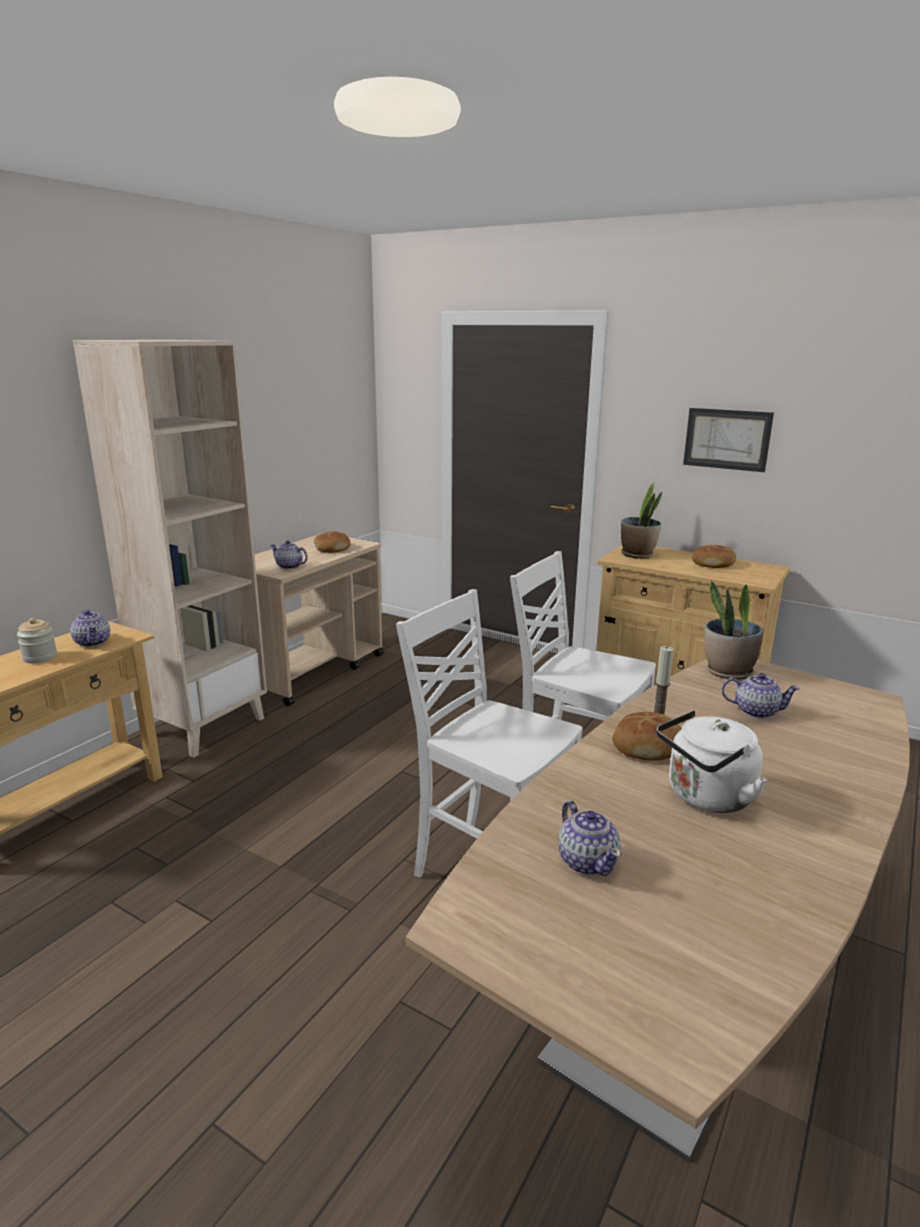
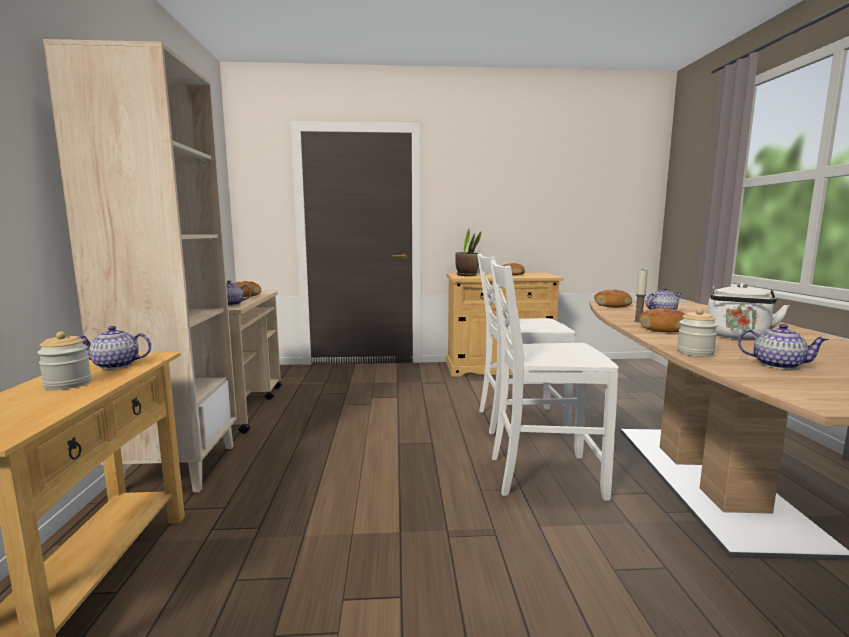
camera: 35 degrees left, 10 degrees down
teapot [70,610,110,647] -> teapot turned 150 degrees clockwise [78,326,151,369]
picture [683,408,774,472] -> none
potted plant [704,581,763,680] -> bread [594,289,632,307]
none -> jar [677,308,718,357]

